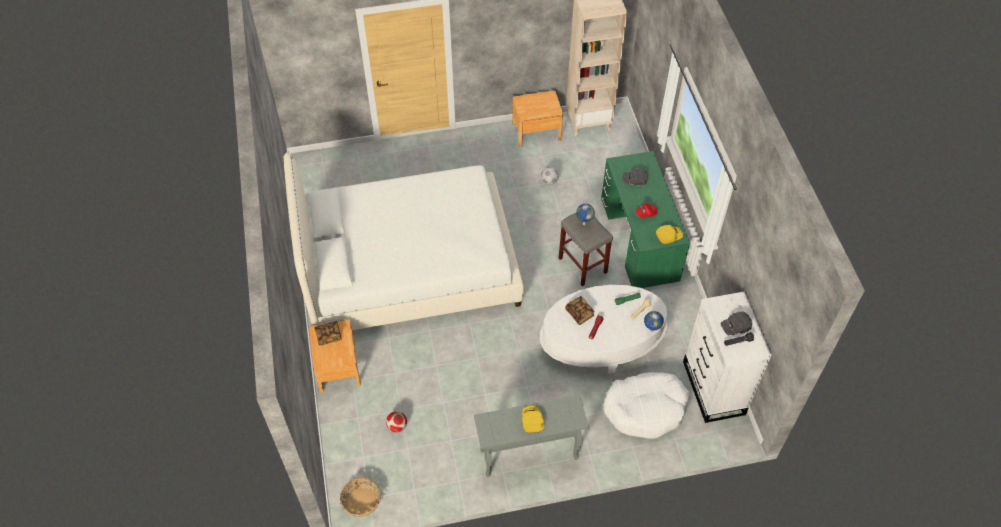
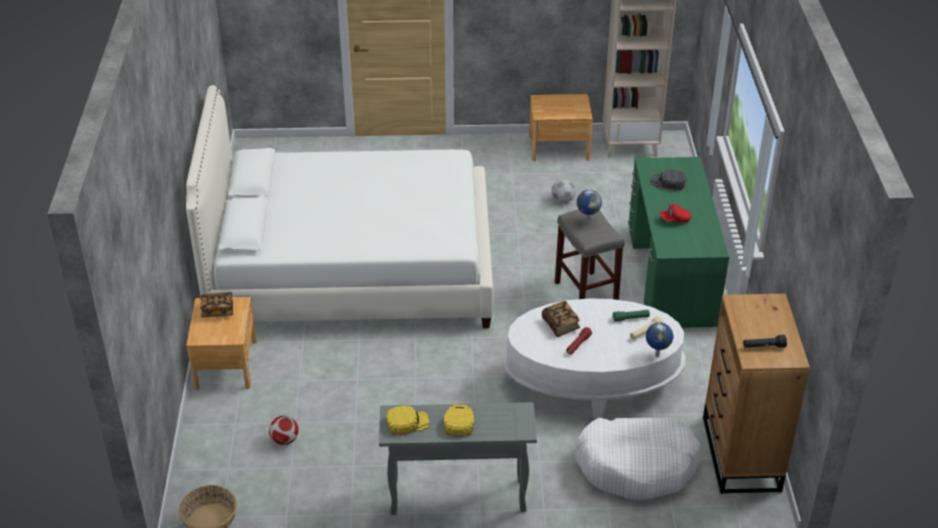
camera: 10 degrees right, 15 degrees down
yellow cap [656,225,683,244] -> yellow cap moved to [386,406,430,435]
white dresser [683,292,772,423] -> brown dresser [703,294,810,494]
black cap [721,311,753,336] -> none

